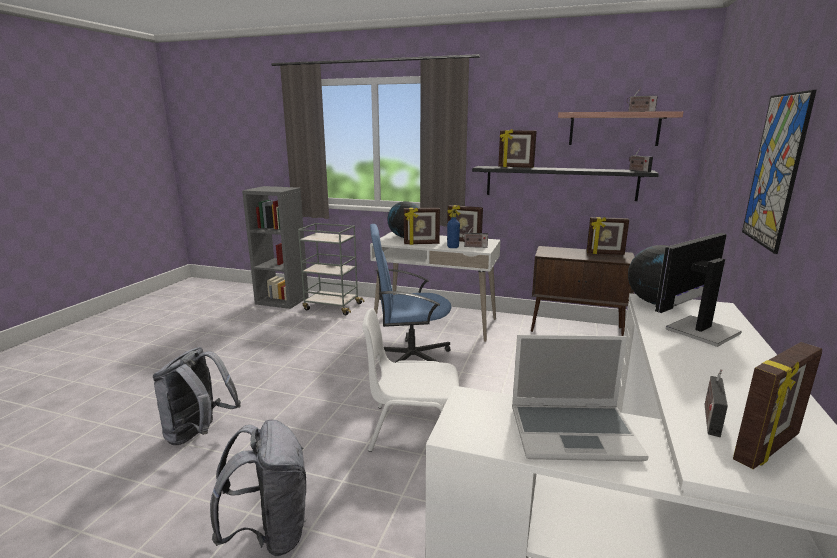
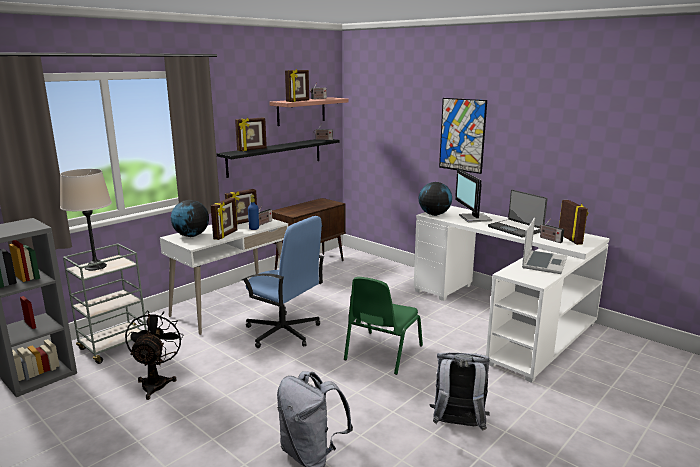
camera: 65 degrees left, 0 degrees up
white chair [362,308,459,452] -> green chair [344,277,423,375]
blue office chair [370,224,452,363] -> blue office chair turned 75 degrees counterclockwise [242,216,324,348]
picture frame [586,217,629,255] -> picture frame moved to [285,69,309,102]
none -> beige table lamp [60,169,112,270]
none -> black fan [125,311,184,400]
none -> laptop [488,190,548,238]

